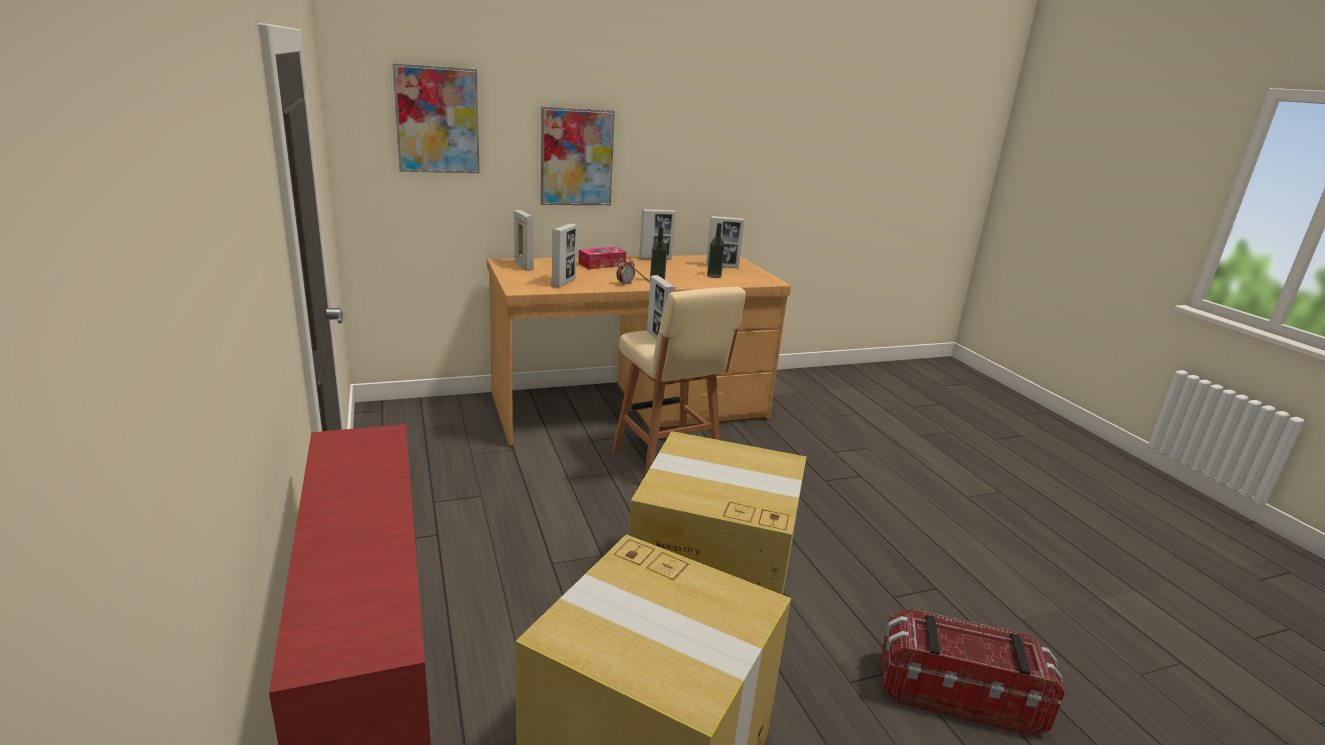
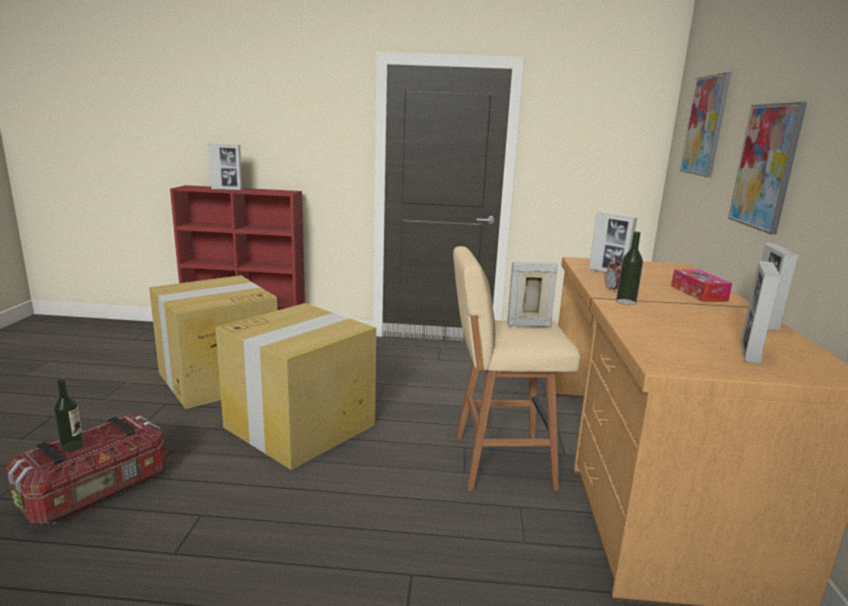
camera: 115 degrees right, 5 degrees down
picture frame [514,210,534,271] -> picture frame moved to [208,144,242,190]
bottle [707,223,725,278] -> bottle moved to [54,378,84,452]

